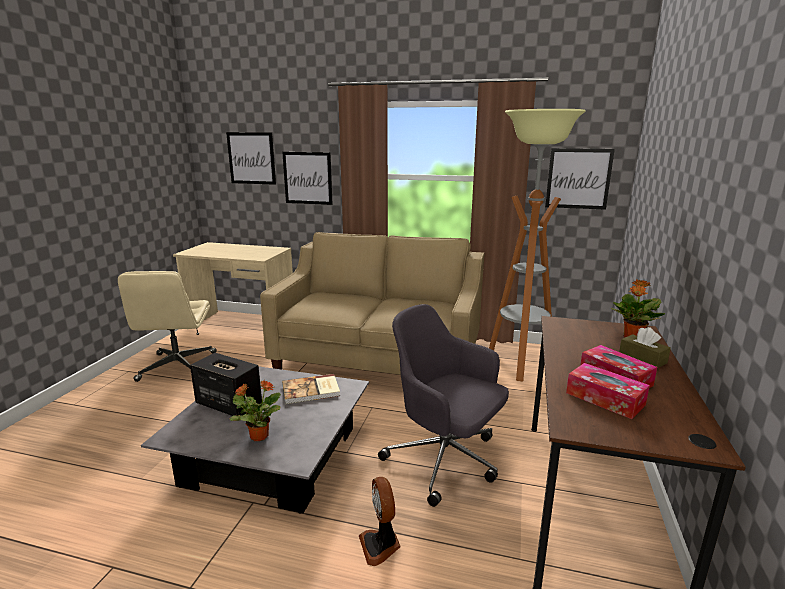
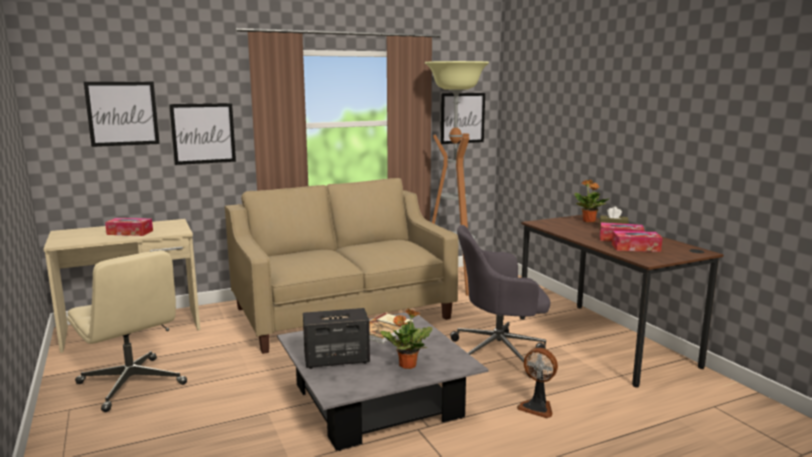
camera: 40 degrees left, 5 degrees down
none -> tissue box [105,218,153,236]

